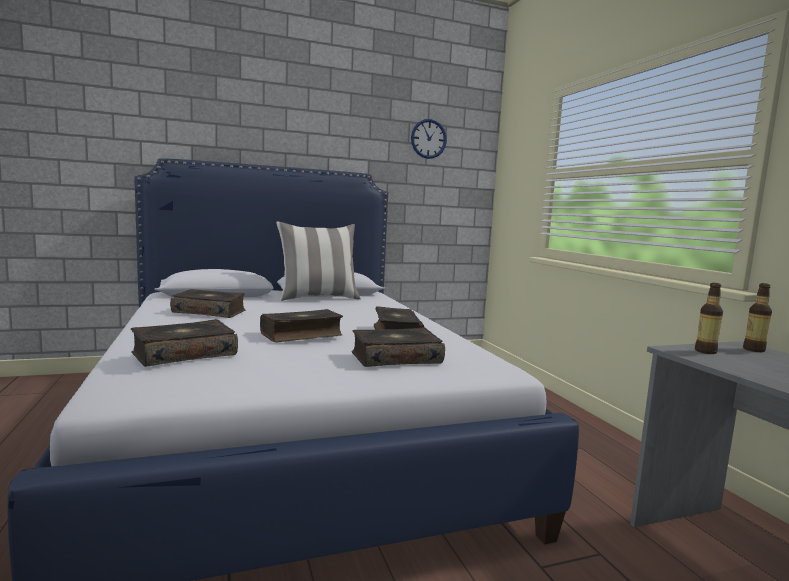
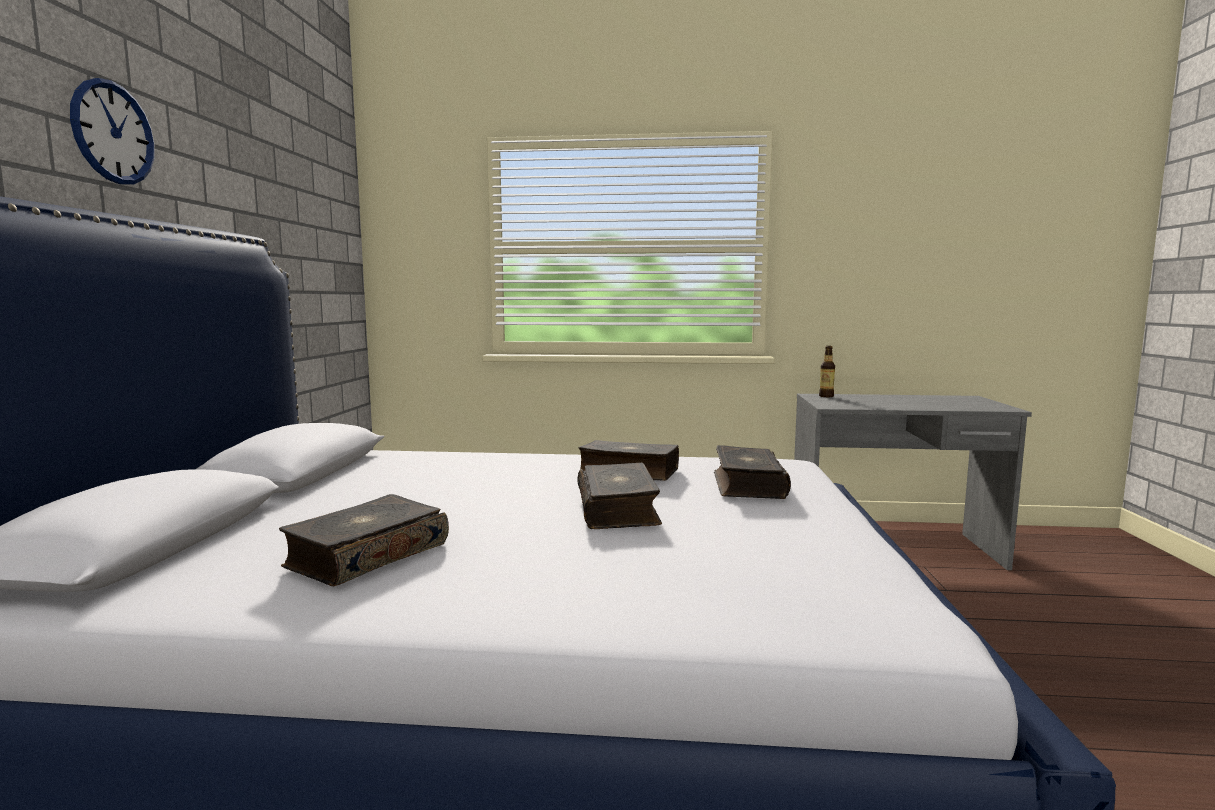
camera: 65 degrees left, 0 degrees up
book [131,319,238,367] -> none
pillow [276,222,361,301] -> none
wall clock [411,119,447,159] -> wall clock moved to [70,78,155,184]
bottle [695,283,723,354] -> none

